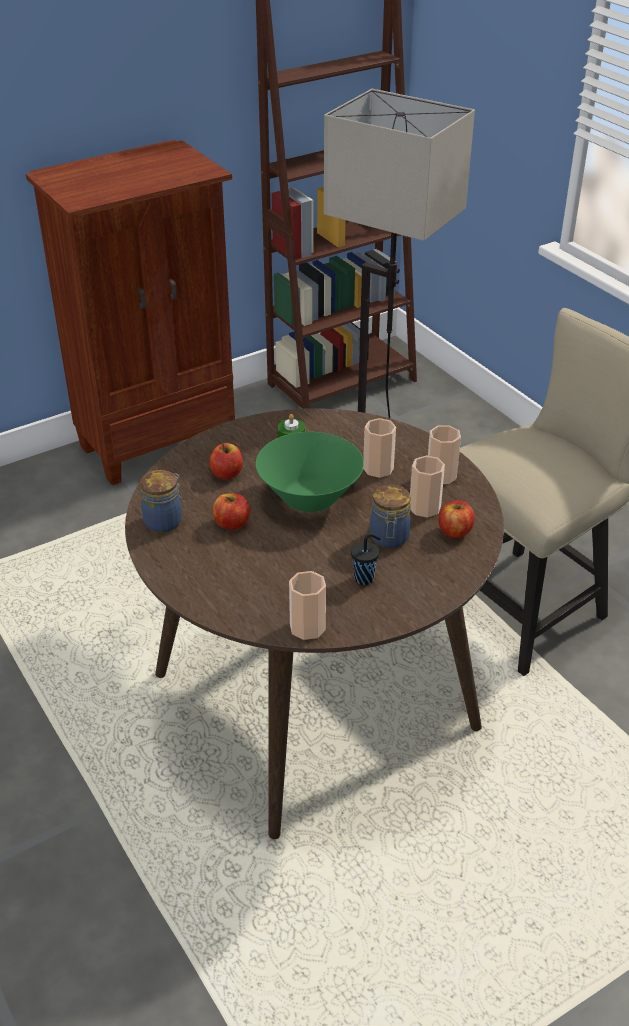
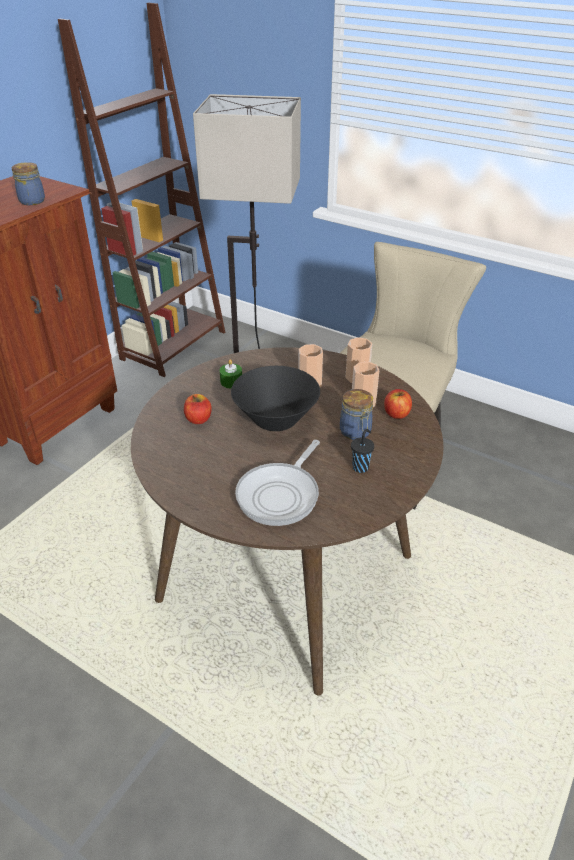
camera: 25 degrees left, 0 degrees up
jar [140,470,183,533] -> jar moved to [11,162,45,205]
apple [213,493,250,529] -> none
green bowl [256,432,364,512] -> black bowl [231,366,320,431]
cup [289,571,326,640] -> none
none -> frying pan [235,440,320,526]

